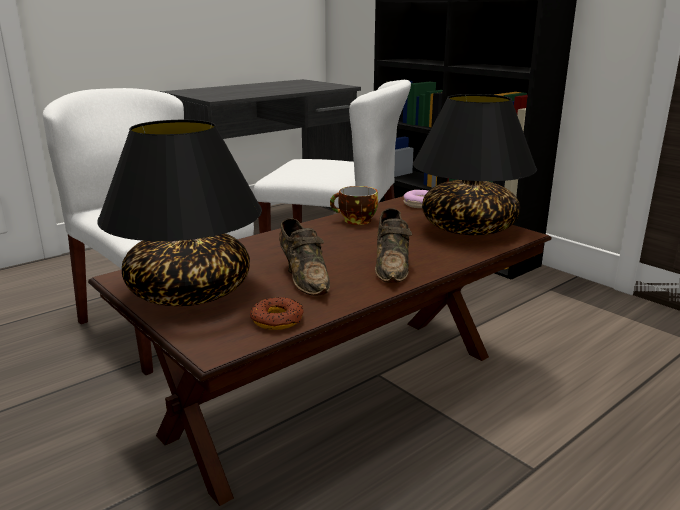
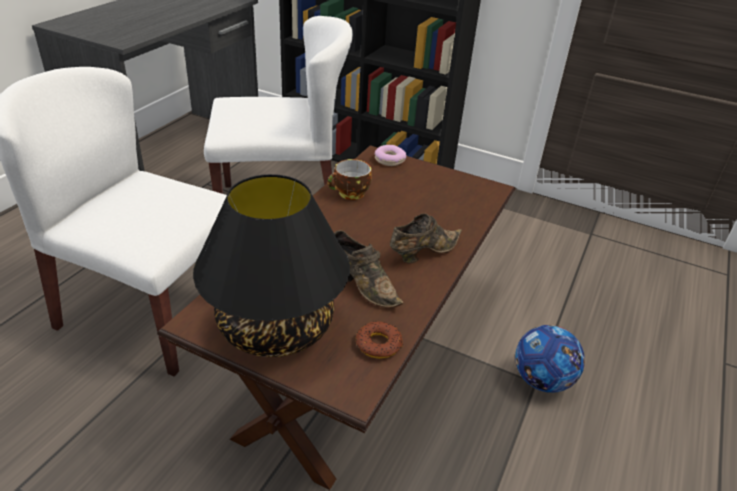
camera: 25 degrees left, 15 degrees up
brown shoe [375,208,412,283] -> brown shoe turned 105 degrees counterclockwise [390,214,462,264]
black table lamp [413,94,537,235] -> none
none -> football [515,325,585,393]

